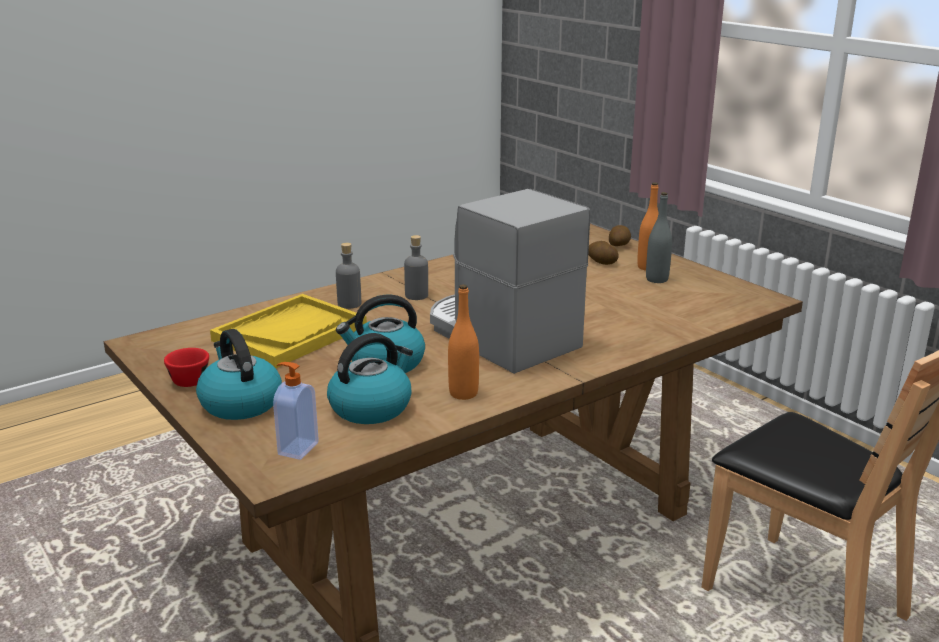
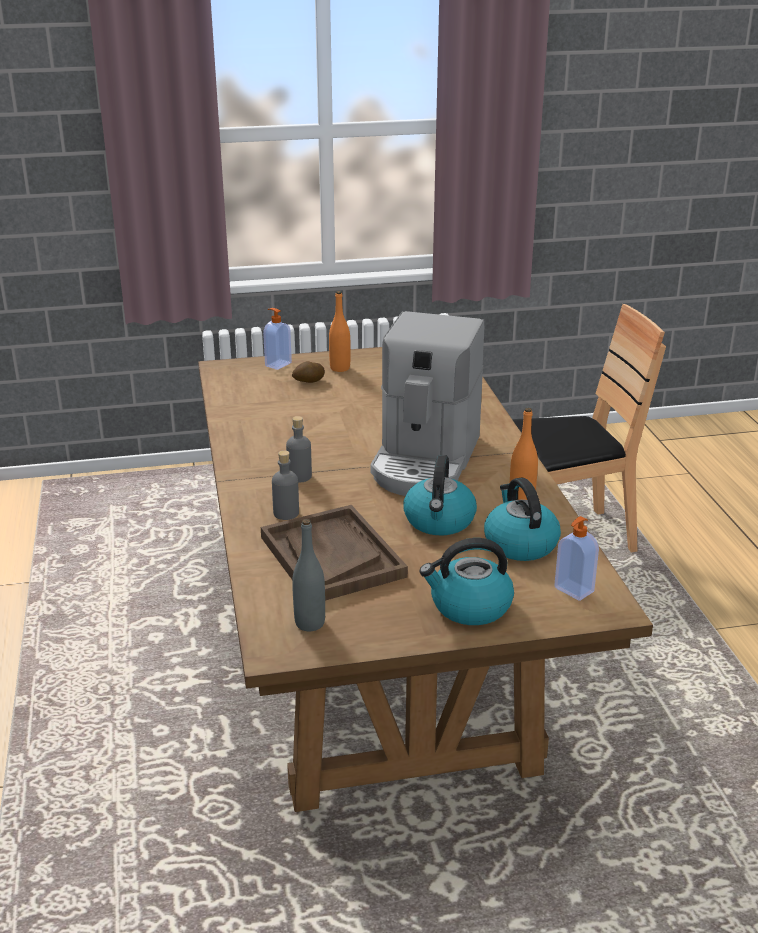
camera: 65 degrees left, 5 degrees up
red cup [164,348,209,387] -> none
yellow tray [210,294,367,368] -> brown tray [261,505,408,601]
coffee machine [430,189,590,374] -> coffee machine turned 60 degrees counterclockwise [370,311,485,496]
potato [609,225,631,246] -> soap dispenser [263,308,292,370]
grey bottle [646,192,672,283] -> grey bottle moved to [292,519,325,631]

